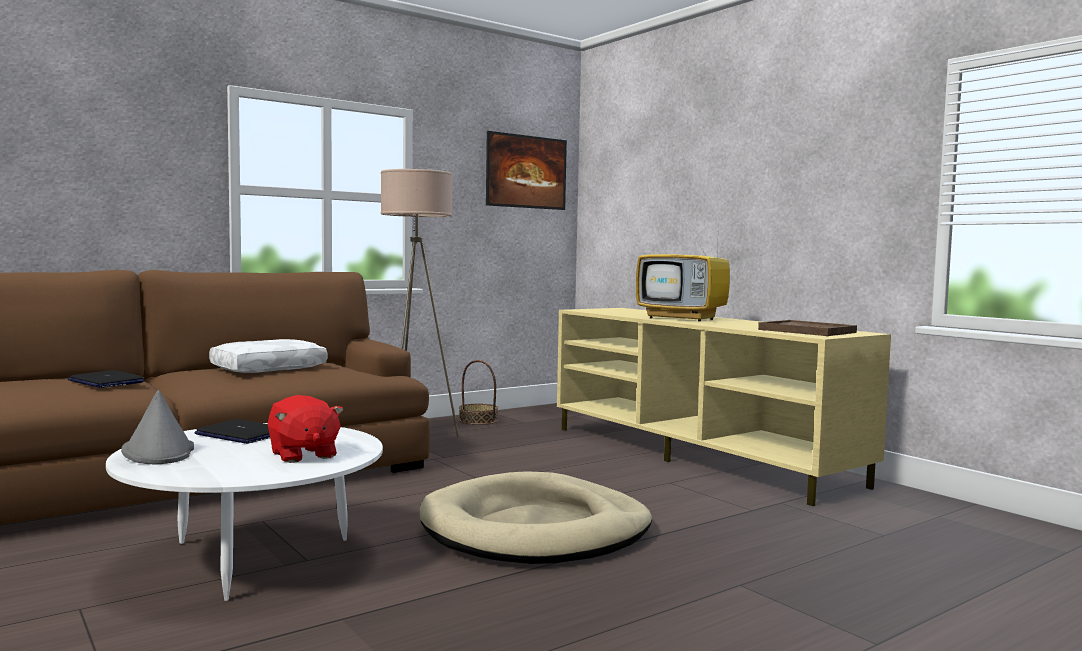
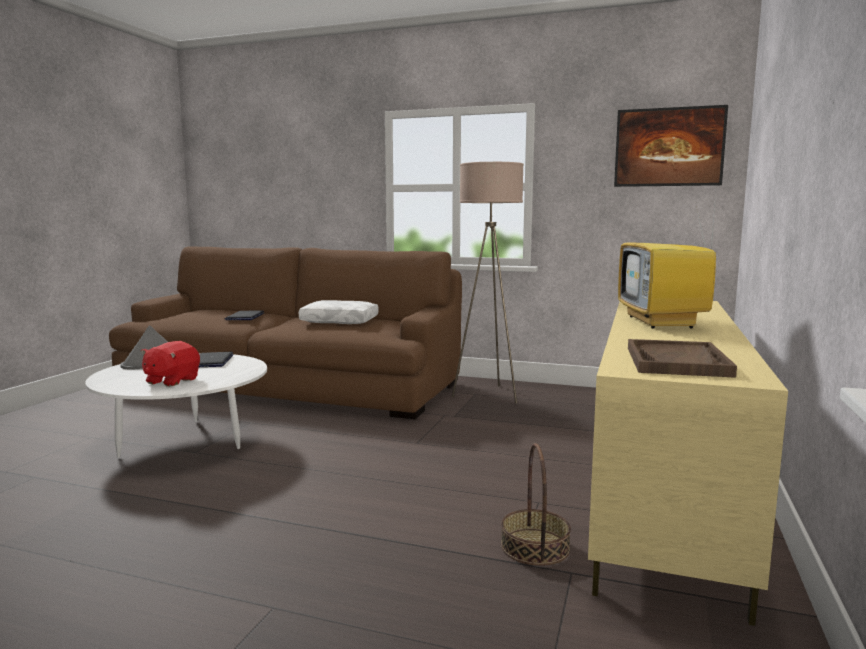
camera: 55 degrees right, 5 degrees up
beige dog bed [420,471,652,564] -> none
basket [459,360,498,425] -> basket moved to [501,443,571,566]

